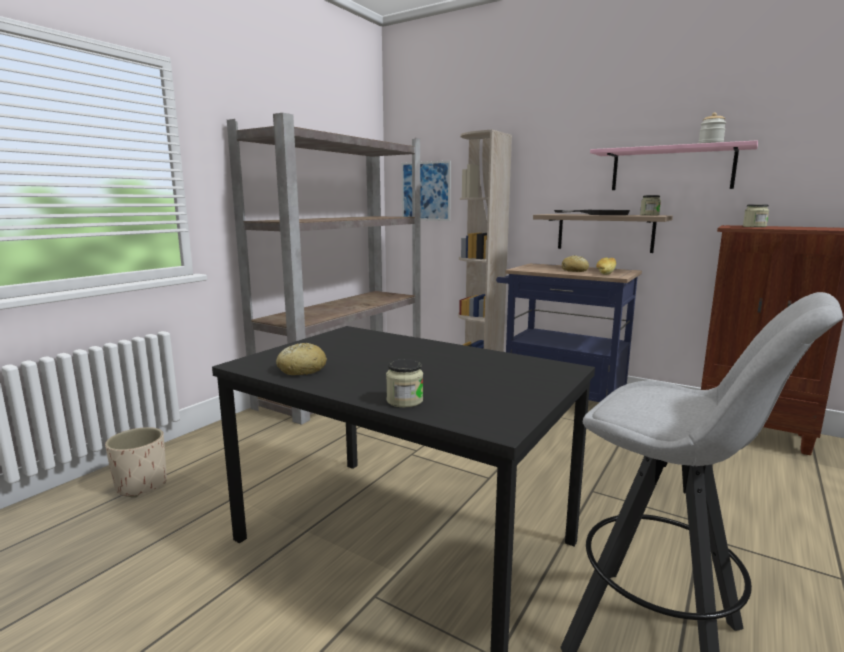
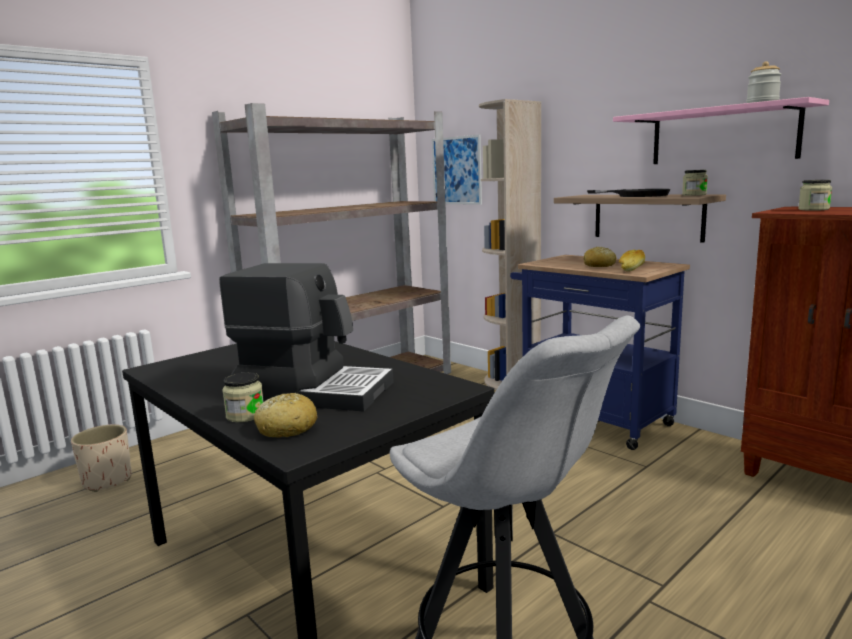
camera: 15 degrees right, 0 degrees up
bread [276,343,327,375] -> bread moved to [254,393,317,438]
none -> coffee machine [219,263,394,412]

